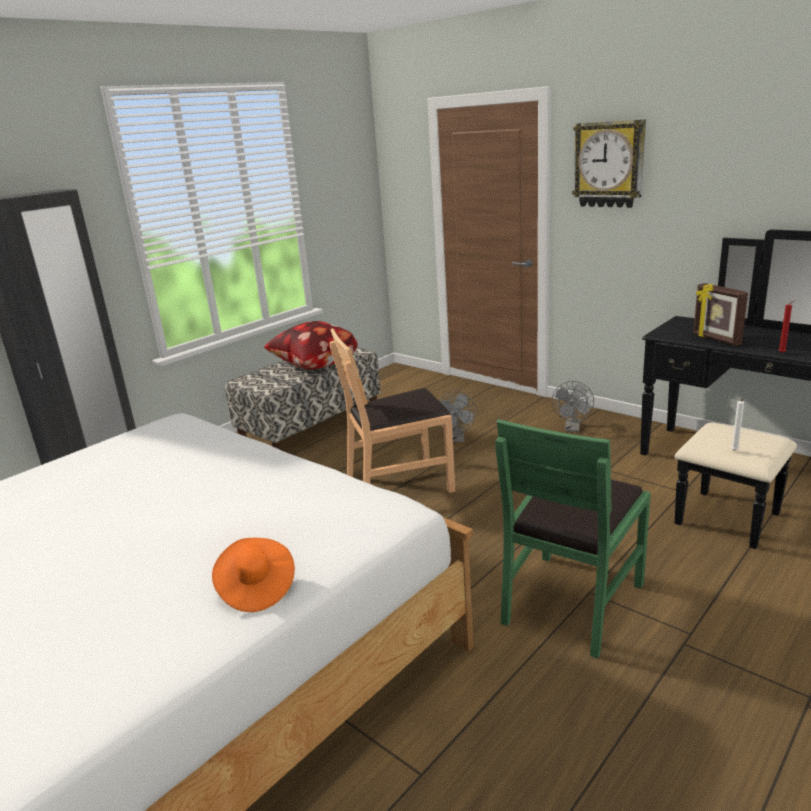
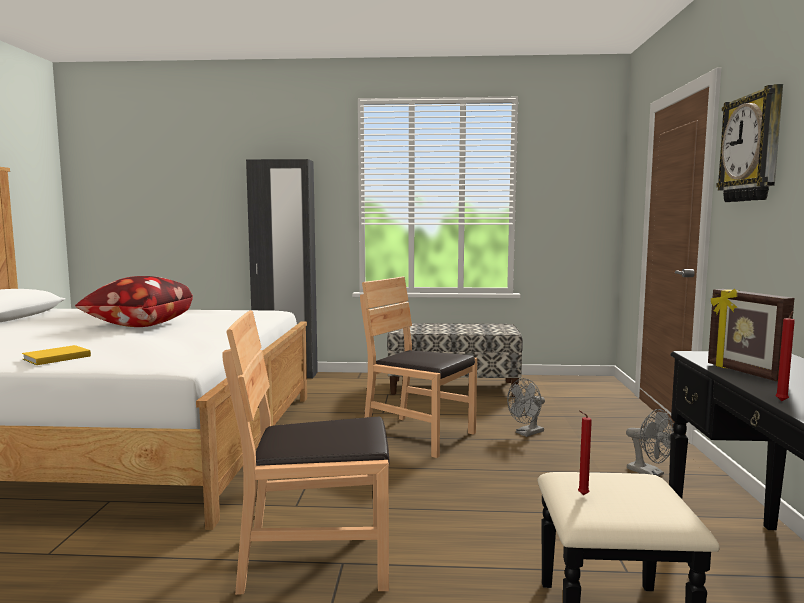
camera: 50 degrees right, 15 degrees down
orange hat [212,538,295,612] -> yellow book [22,345,91,365]
pillow [264,321,358,370] -> pillow moved to [75,276,193,327]
green chair [495,419,651,659] -> brown chair [223,310,390,595]
grey fan [552,381,594,432] -> grey fan turned 105 degrees counterclockwise [626,409,674,476]
picture frame [693,283,748,346] -> picture frame turned 45 degrees counterclockwise [708,289,794,381]
white candle [731,399,744,451] -> red candle [578,411,592,495]

